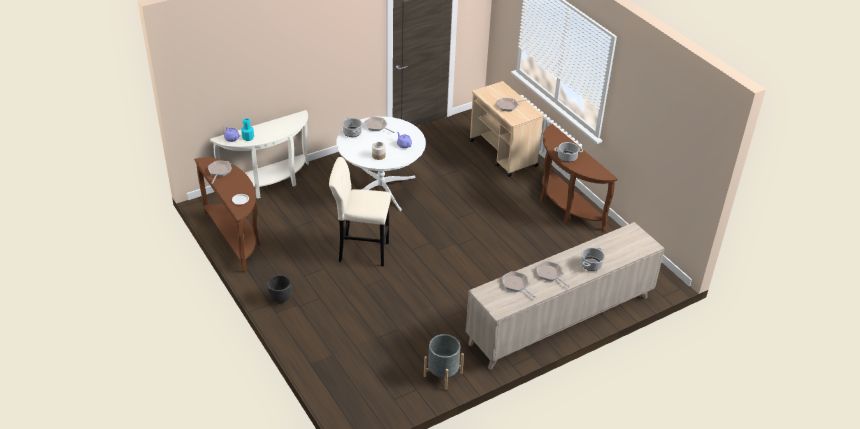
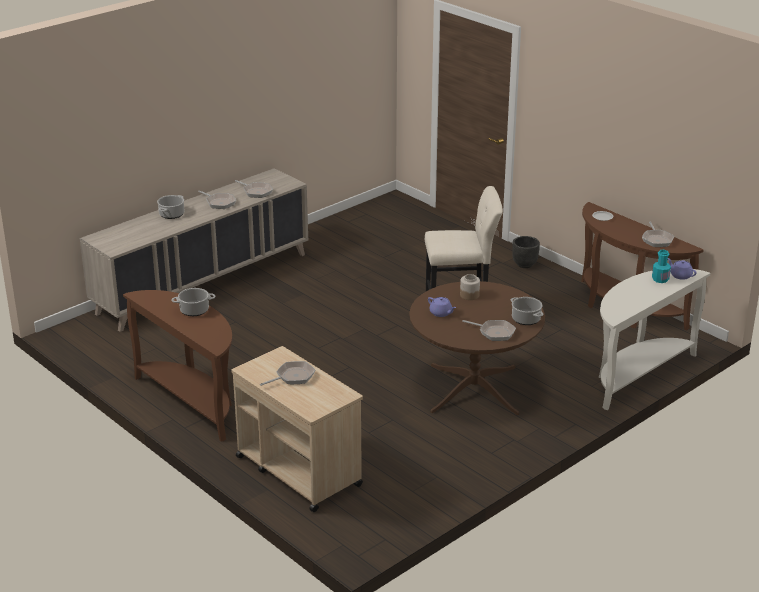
camera: 170 degrees right, 10 degrees down
white dining table [336,117,426,211] -> brown dining table [409,281,545,416]
grey planter [424,334,464,390] -> none

